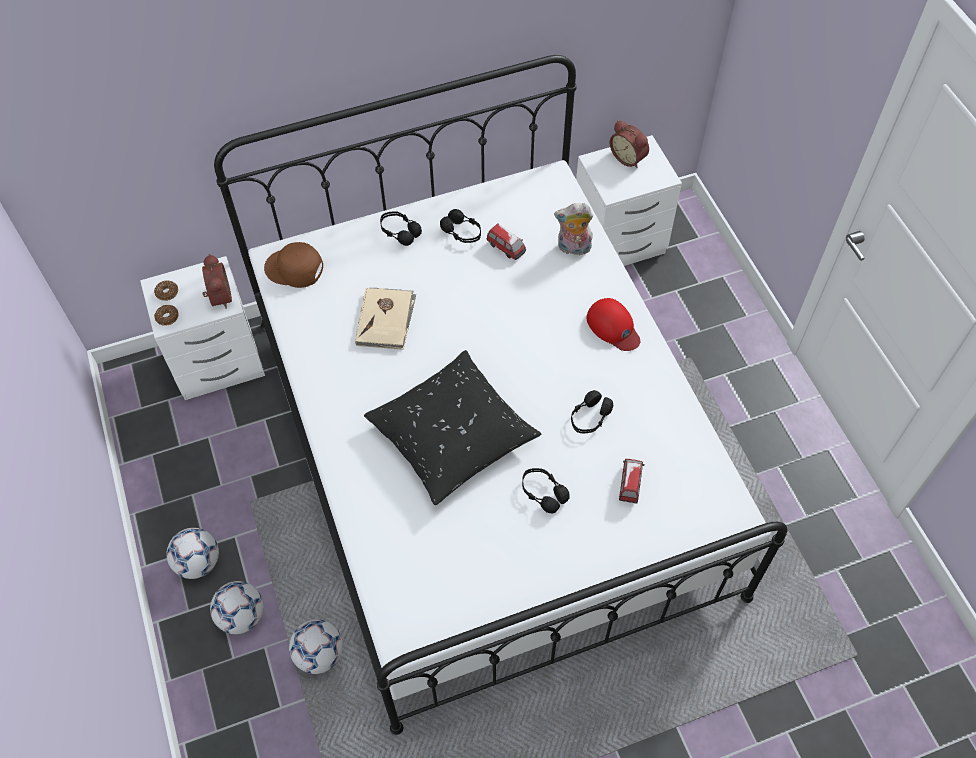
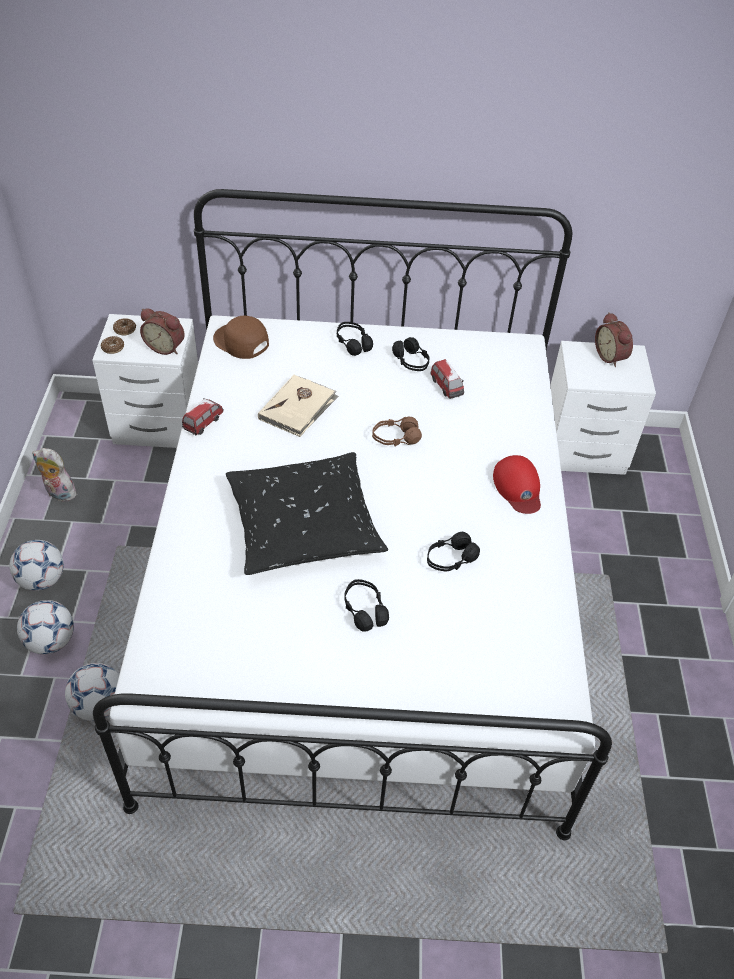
camera: 20 degrees right, 10 degrees down
alarm clock [202,254,232,309] -> alarm clock turned 105 degrees clockwise [140,308,185,355]
plush toy [554,203,593,258] -> plush toy moved to [32,448,80,502]
toy car [619,459,645,504] -> toy car moved to [182,398,223,435]
none -> brown headphones [372,417,422,446]

